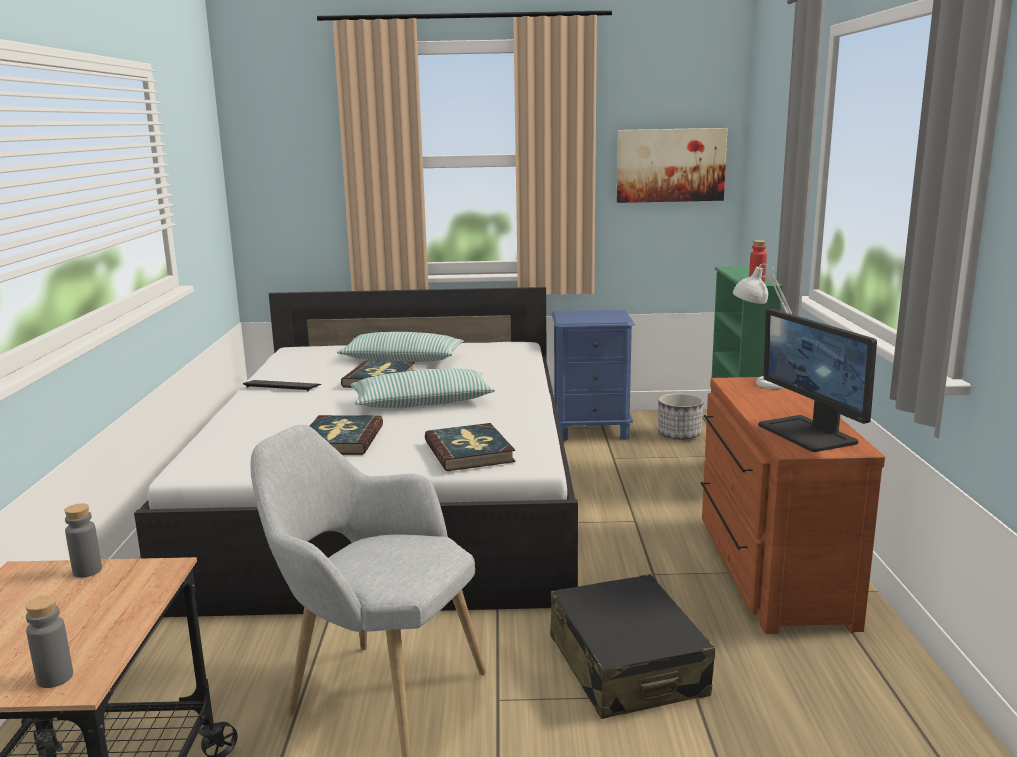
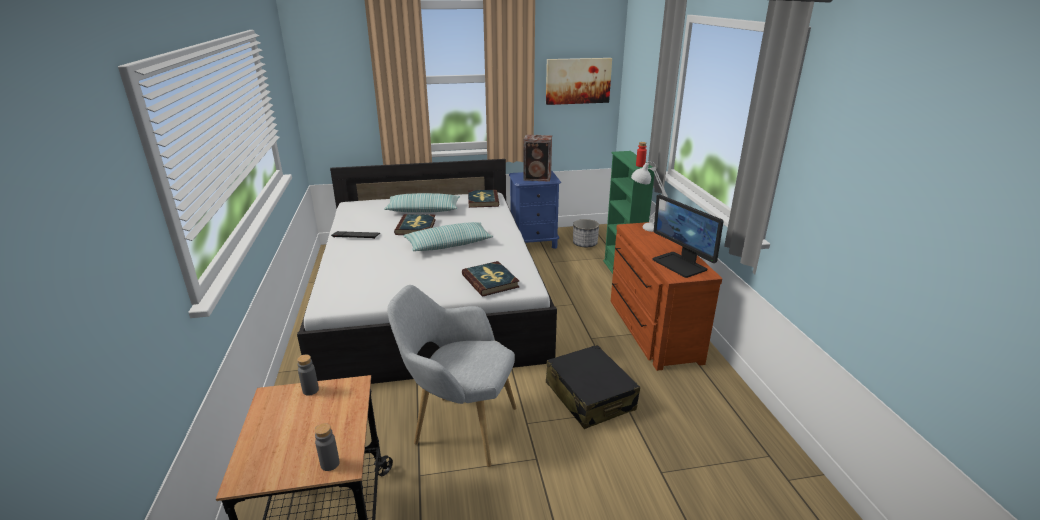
camera: 10 degrees left, 10 degrees up
book [310,415,383,455] -> book moved to [468,190,499,208]
none -> speaker [523,135,552,182]

